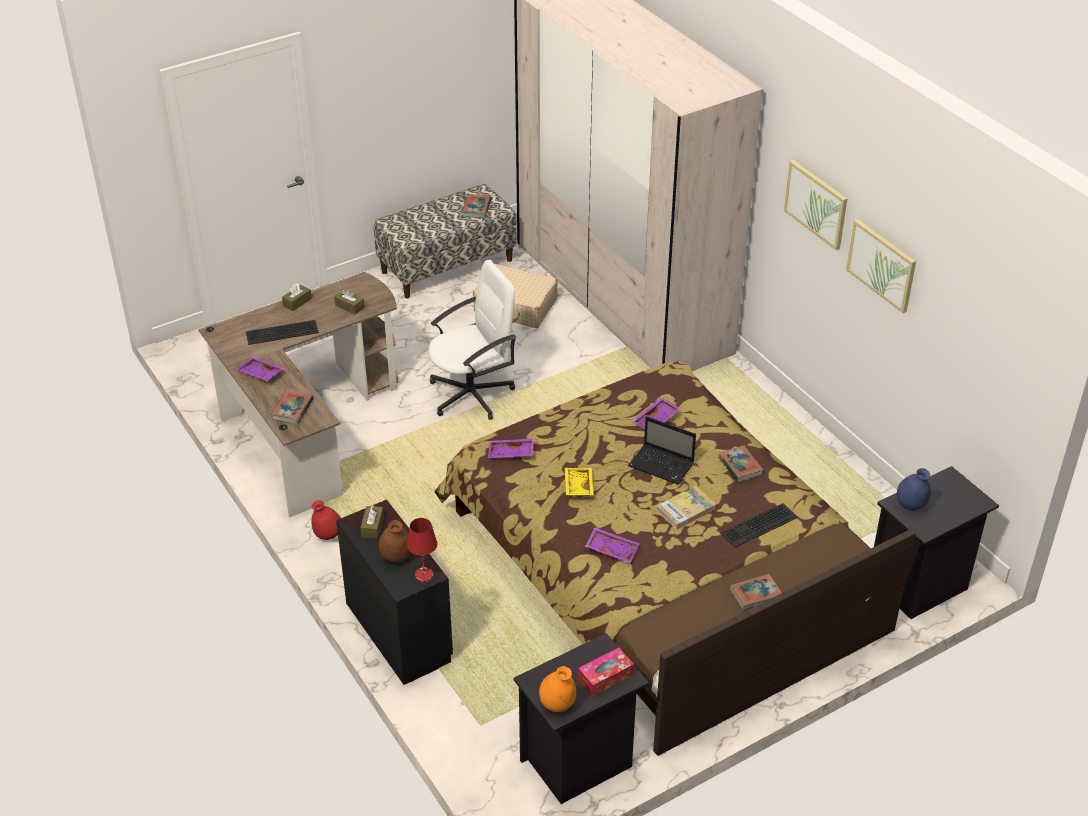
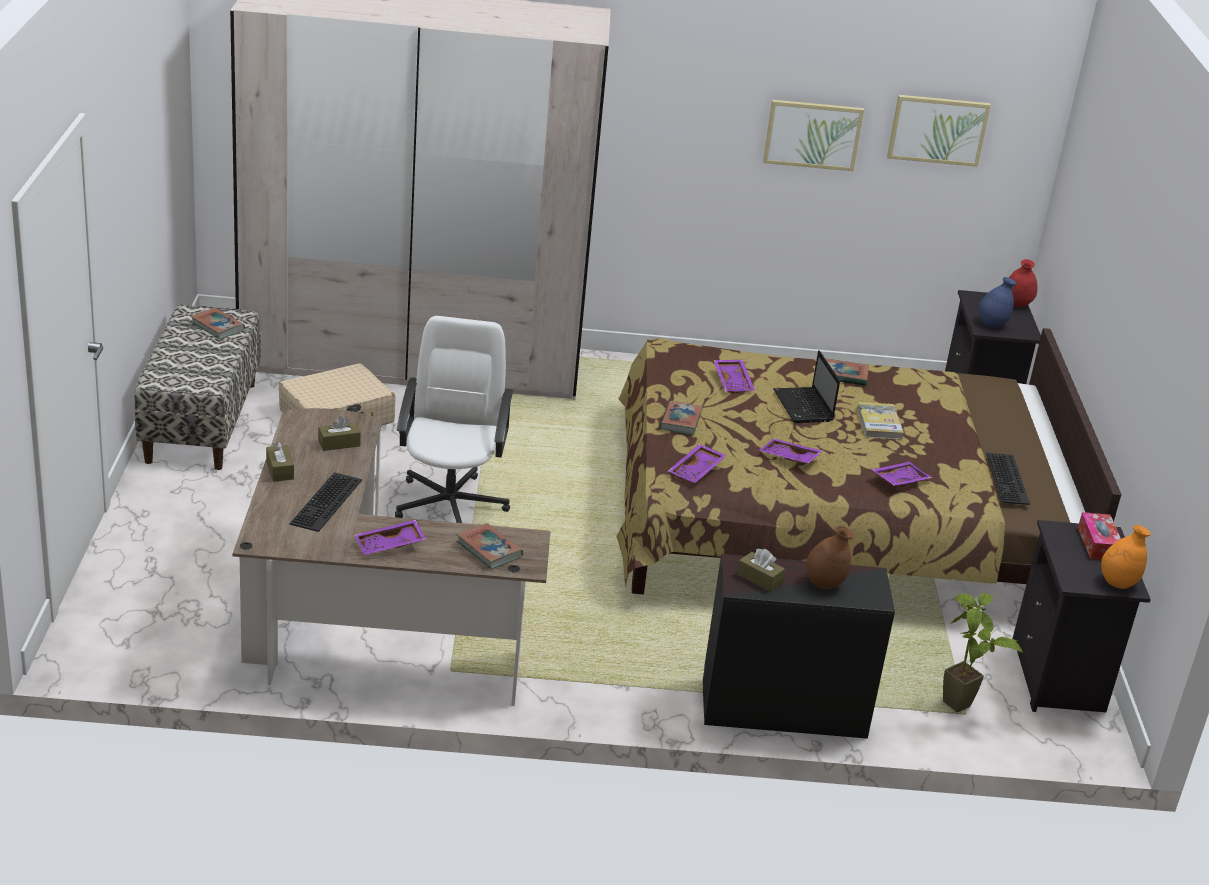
camera: 60 degrees left, 10 degrees down
red vase [311,500,341,540] -> red vase moved to [1009,259,1037,307]
red table lamp [407,518,437,583] -> none
yellow tray [565,468,594,496] -> purple tray [759,438,823,463]
laptop [628,416,696,484] -> laptop turned 105 degrees clockwise [773,350,840,423]
keyboard [720,503,798,548] -> keyboard moved to [986,453,1030,505]
book [729,574,782,610] -> book moved to [660,401,703,435]
picture [784,160,847,250] -> picture moved to [887,95,991,167]
none -> potted plant [943,593,1023,712]

